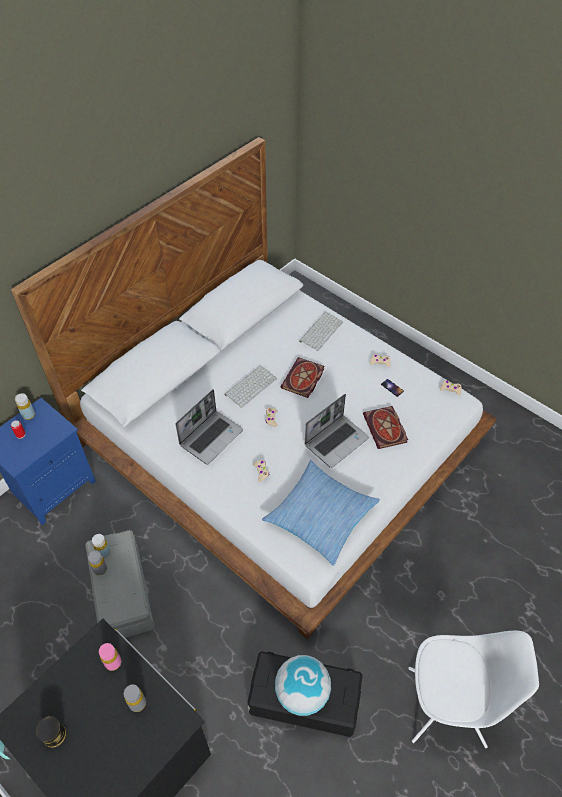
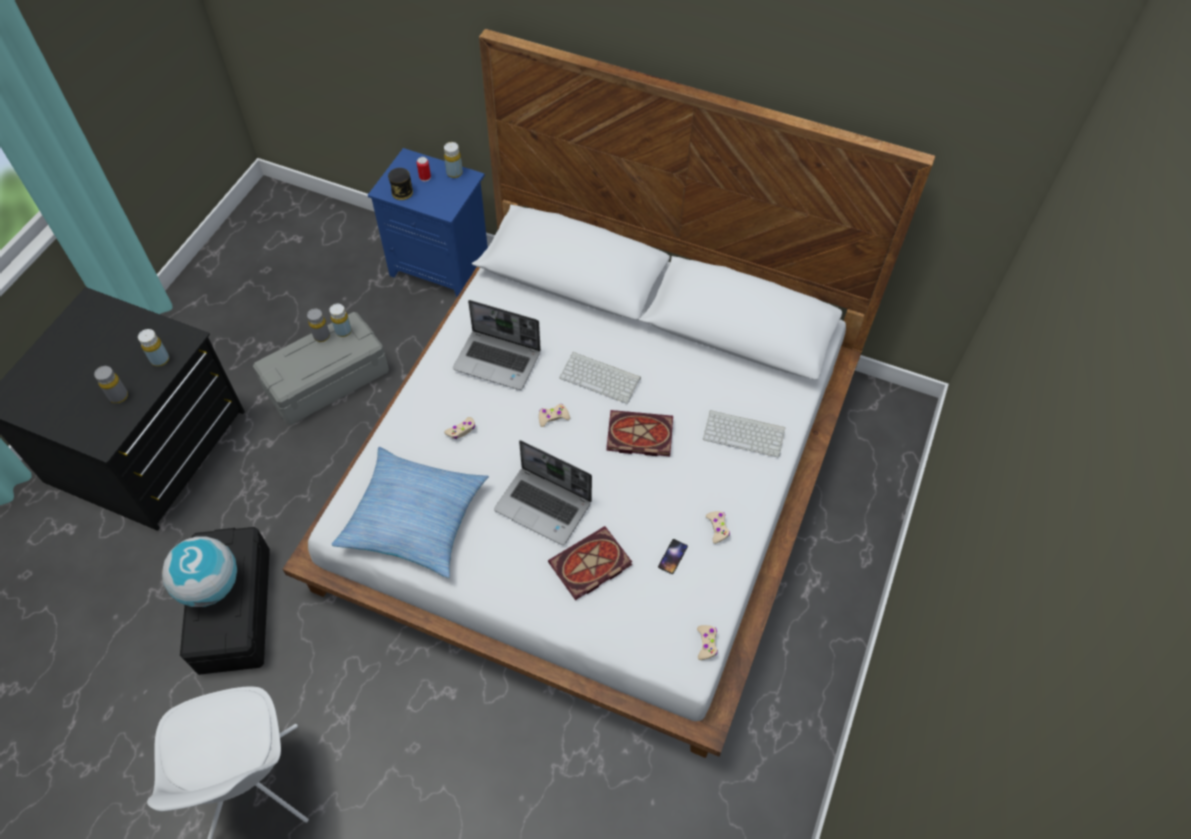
camera: 70 degrees right, 5 degrees up
can [36,716,66,748] -> can moved to [388,168,413,200]
pink bottle [99,643,121,671] -> yellow bottle [138,329,169,366]

